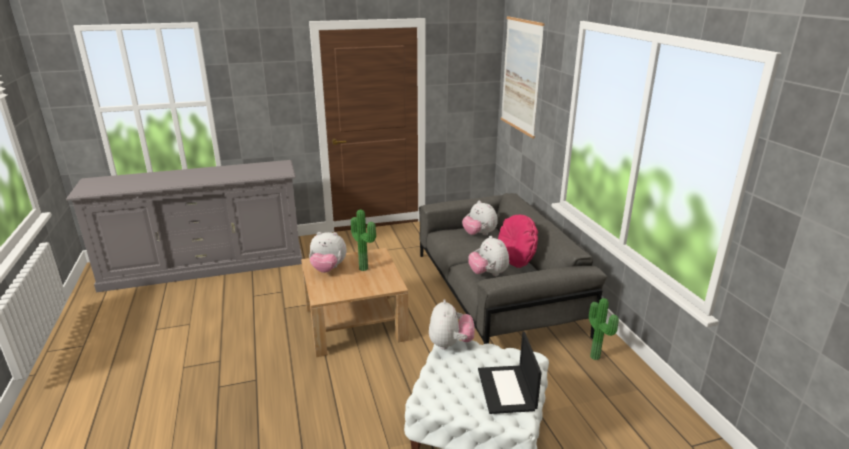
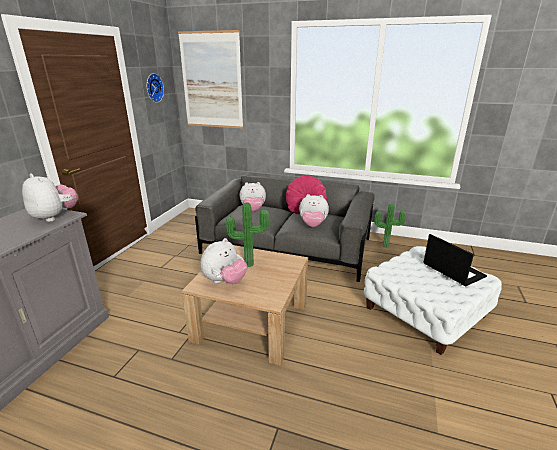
camera: 55 degrees left, 0 degrees up
plush toy [429,299,475,350] -> plush toy moved to [22,173,78,222]
laptop [478,332,542,414] -> laptop turned 150 degrees counterclockwise [423,234,487,286]
none -> wall clock [147,73,164,103]

